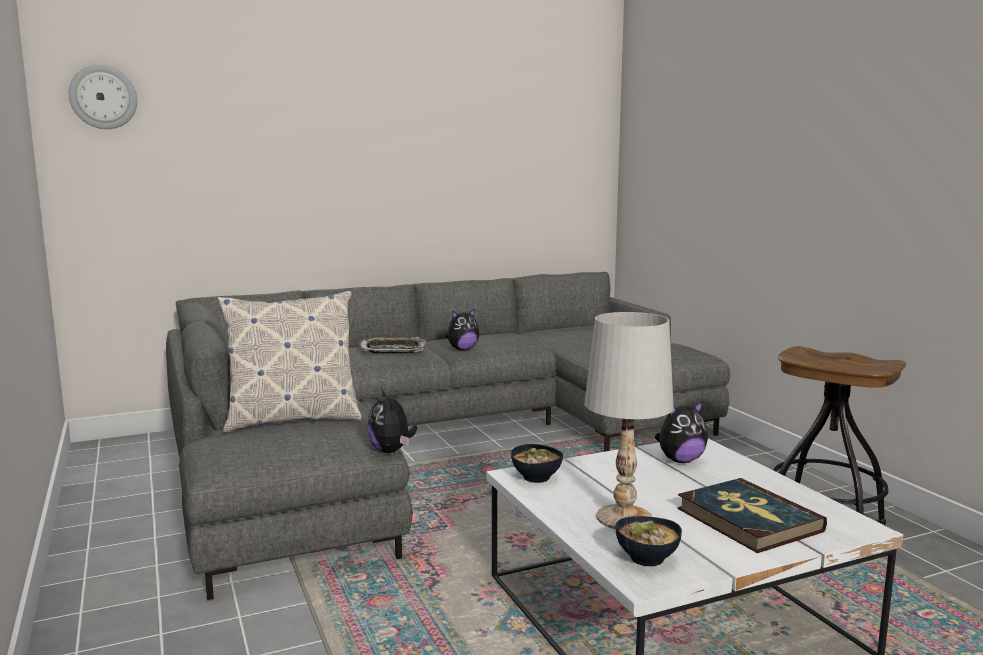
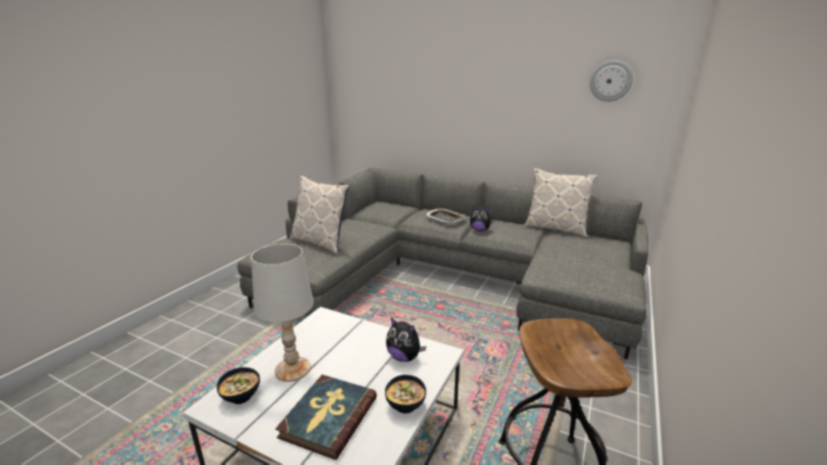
camera: 50 degrees right, 10 degrees up
wall clock [69,65,137,129] -> wall clock moved to [590,60,633,102]
plush toy [368,388,417,453] -> none
bowl [511,444,563,483] -> bowl moved to [385,375,426,413]
none -> pillow [523,168,598,238]

